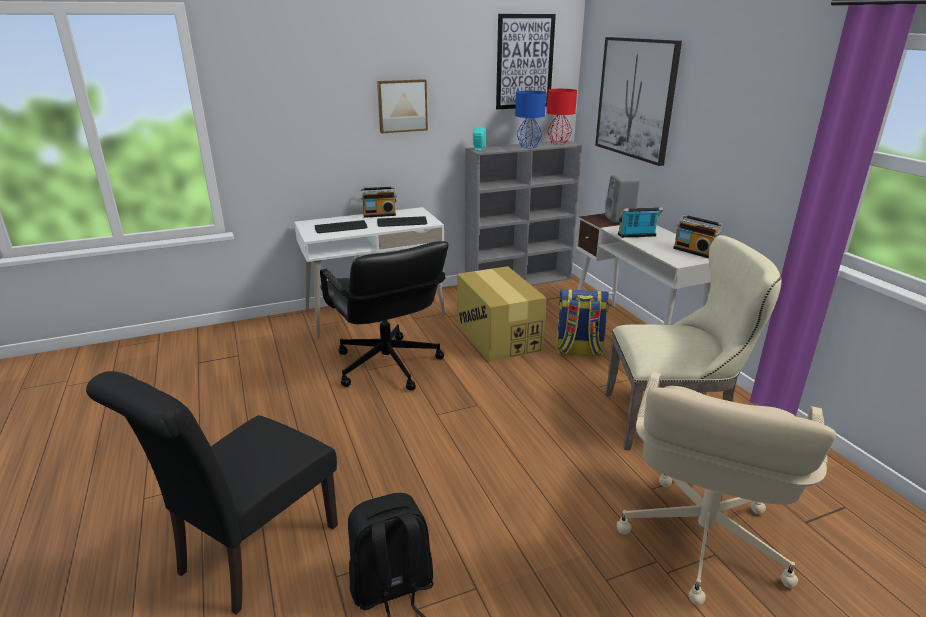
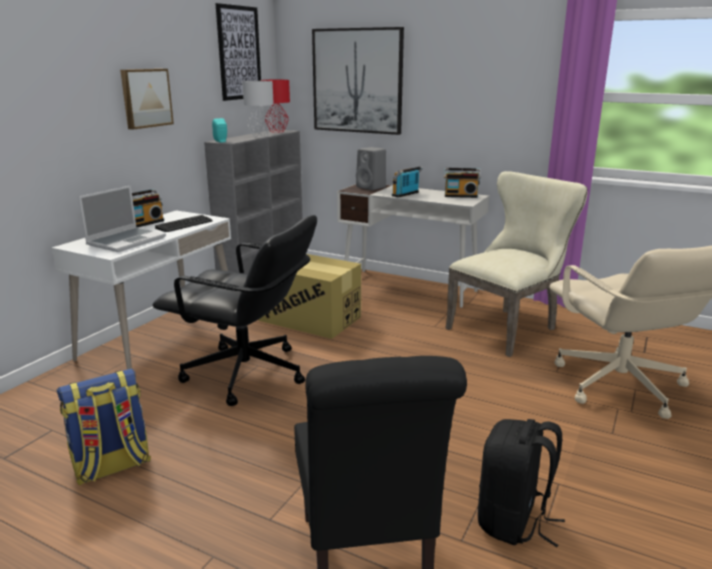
camera: 40 degrees left, 5 degrees down
keyboard [315,220,367,233] -> laptop [79,185,166,252]
blue table lamp [515,91,546,148] -> grey table lamp [242,81,274,137]
backpack [556,289,609,357] -> backpack moved to [56,368,151,486]

